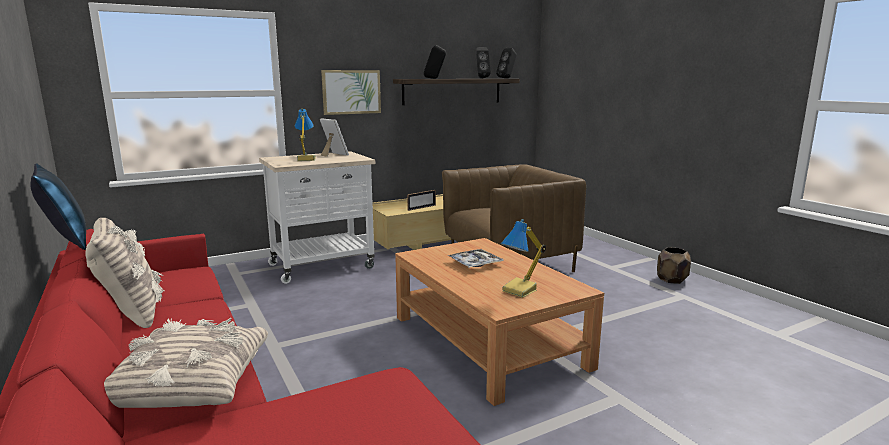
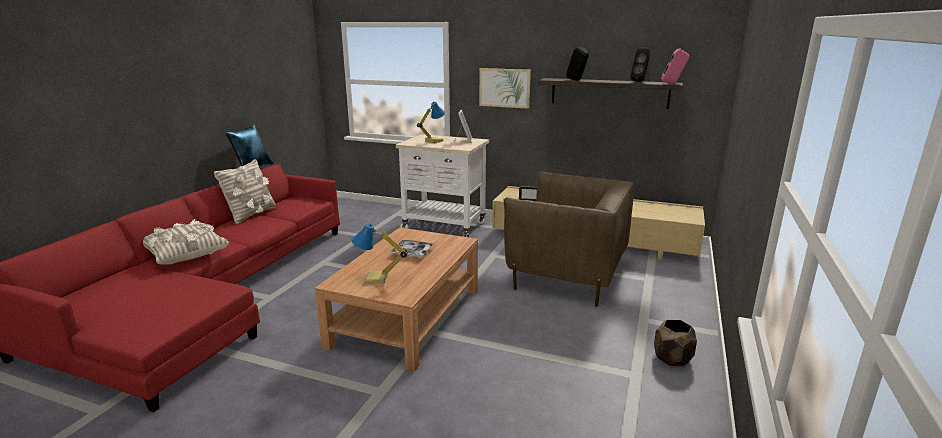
camera: 50 degrees right, 5 degrees up
black speaker [496,48,516,79] -> pink speaker [661,48,689,84]

